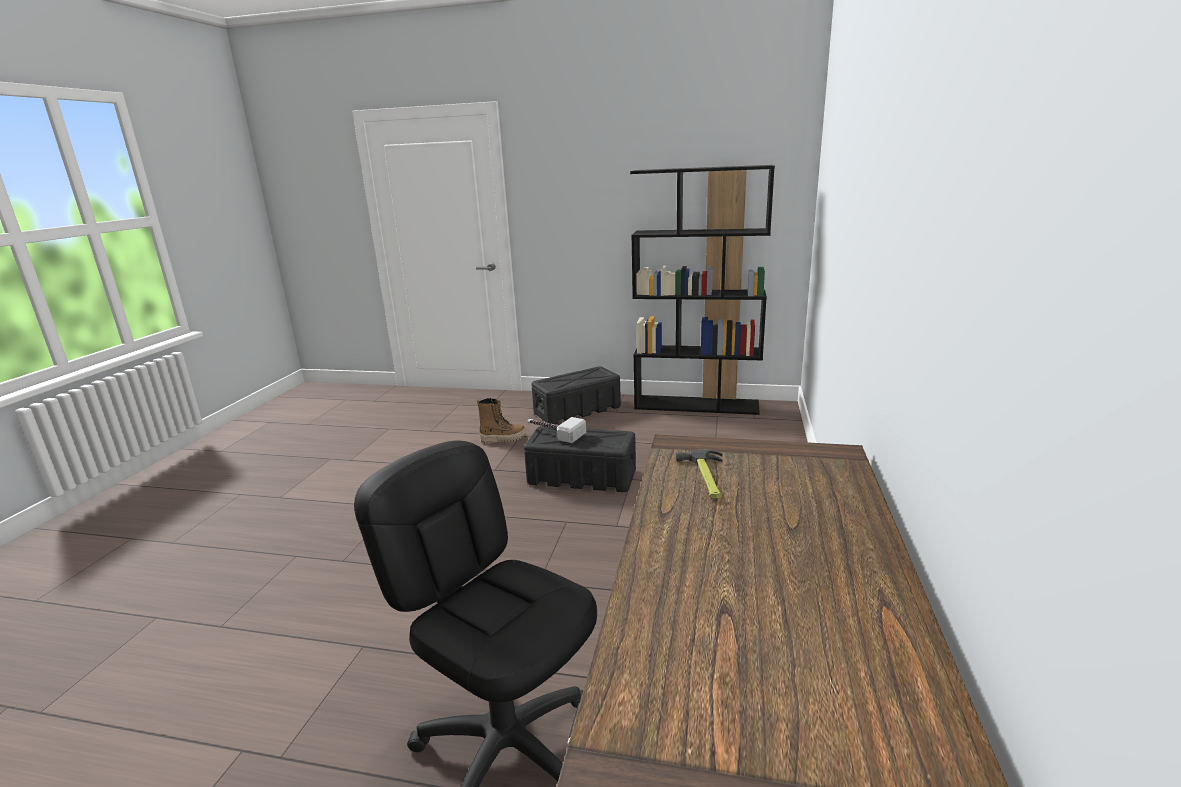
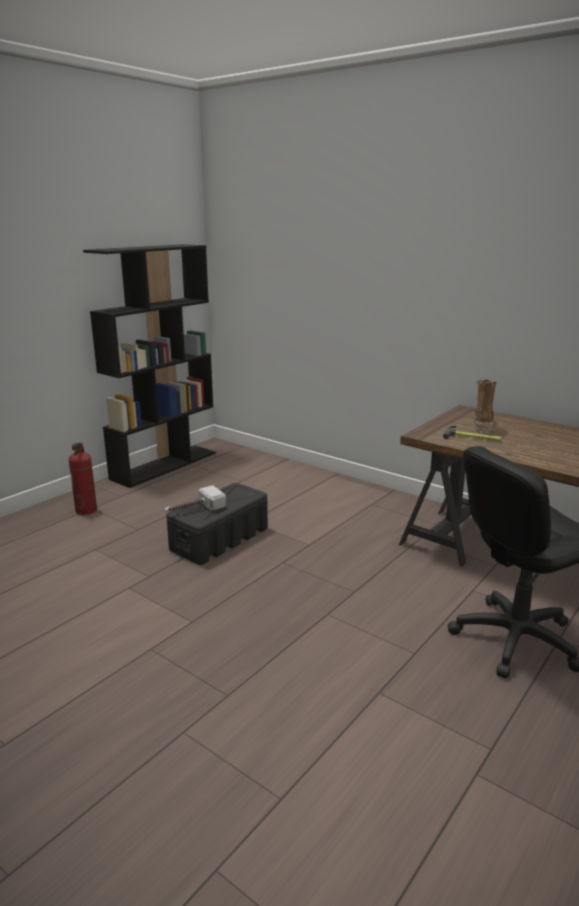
camera: 65 degrees left, 0 degrees up
boot [477,398,526,444] -> boot moved to [474,380,497,434]
black storage box [531,366,621,424] -> fire extinguisher [69,443,97,515]

